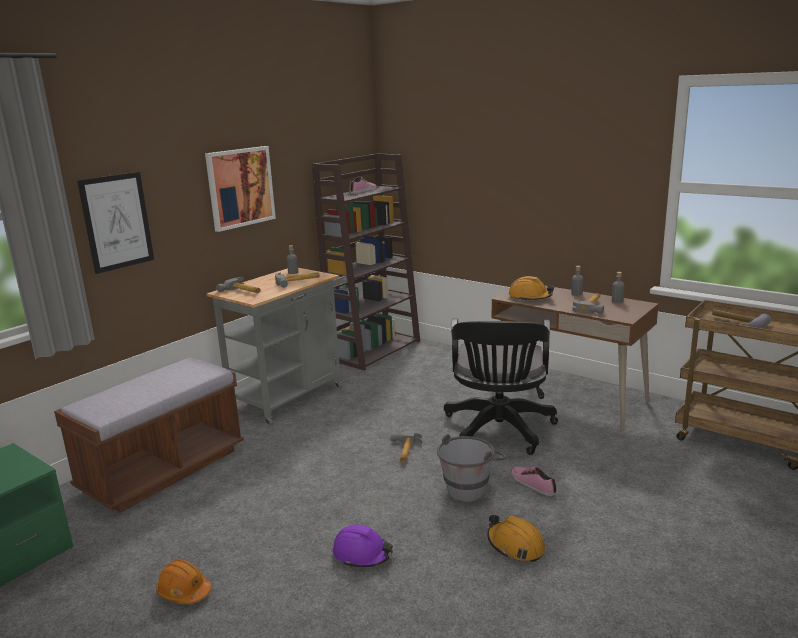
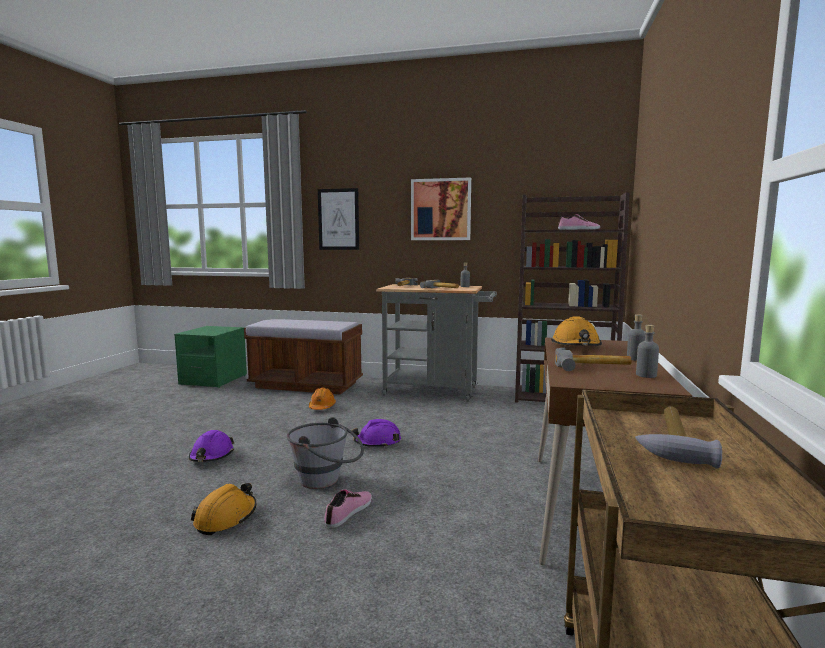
camera: 65 degrees right, 10 degrees down
orange hard hat [156,560,212,604] -> orange hard hat moved to [309,387,336,410]
hammer [391,431,422,463] -> purple hard hat [352,419,401,448]
black office chair [444,318,558,455] -> none

